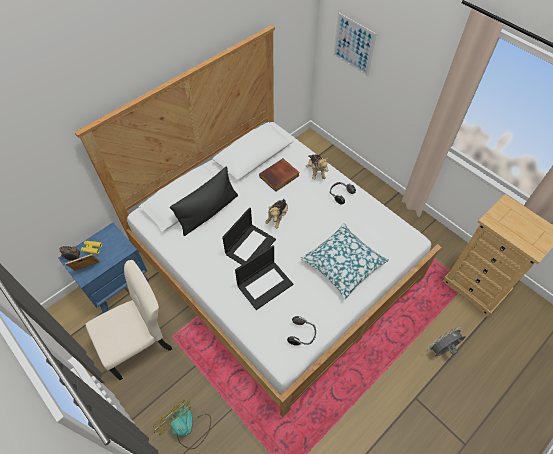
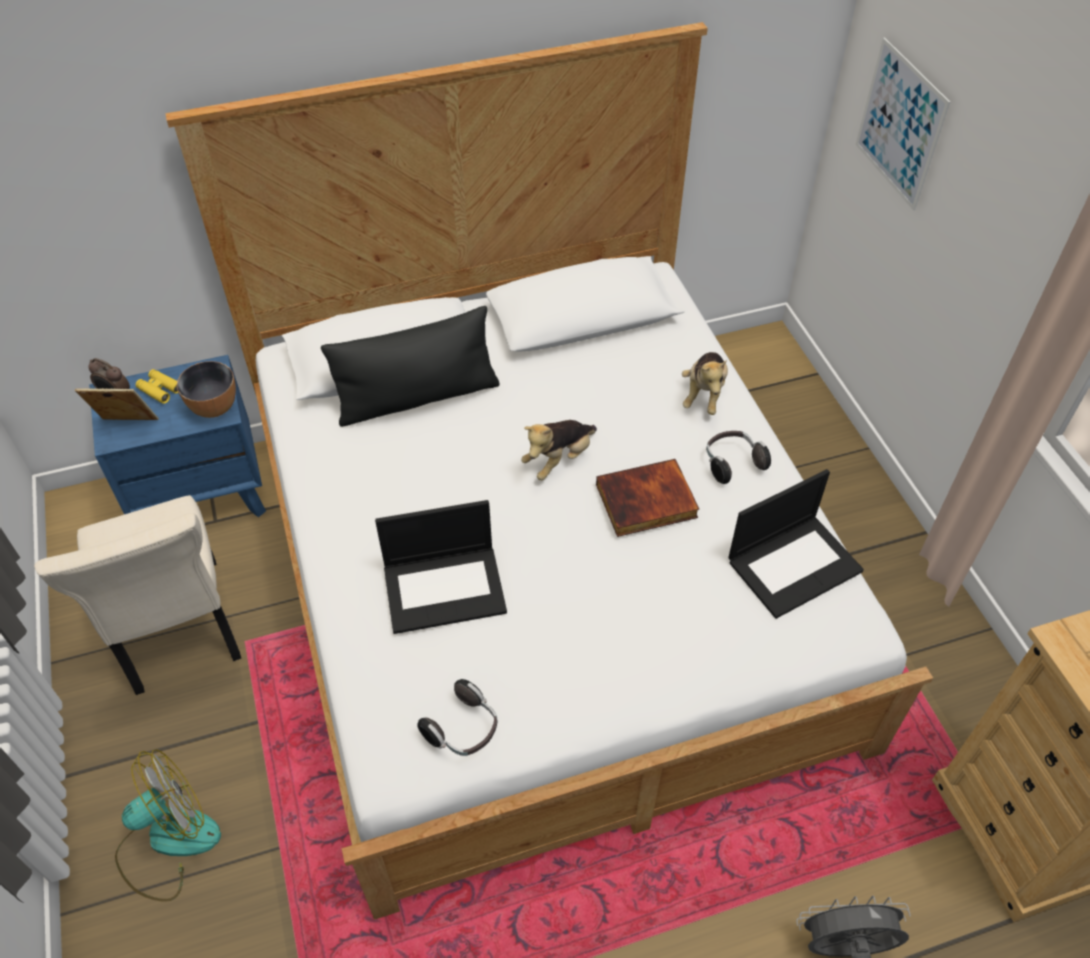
camera: 25 degrees right, 5 degrees down
beige chair [86,260,172,380] -> beige chair turned 75 degrees clockwise [34,495,241,695]
fan [153,399,211,449] -> fan turned 75 degrees clockwise [115,749,221,902]
laptop [222,207,276,265] -> laptop moved to [728,469,864,619]
book [259,158,300,192] -> book moved to [596,459,699,537]
pillow [301,223,389,299] -> none
none -> bowl [177,361,236,418]

